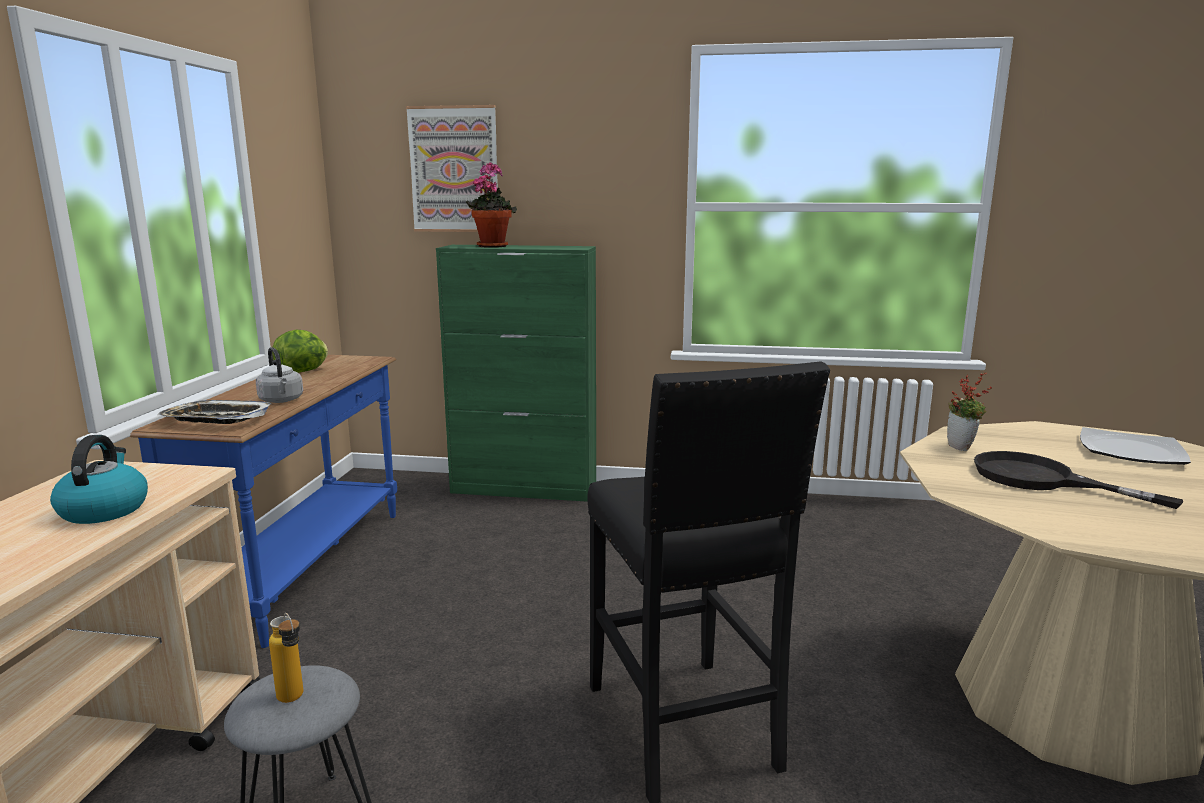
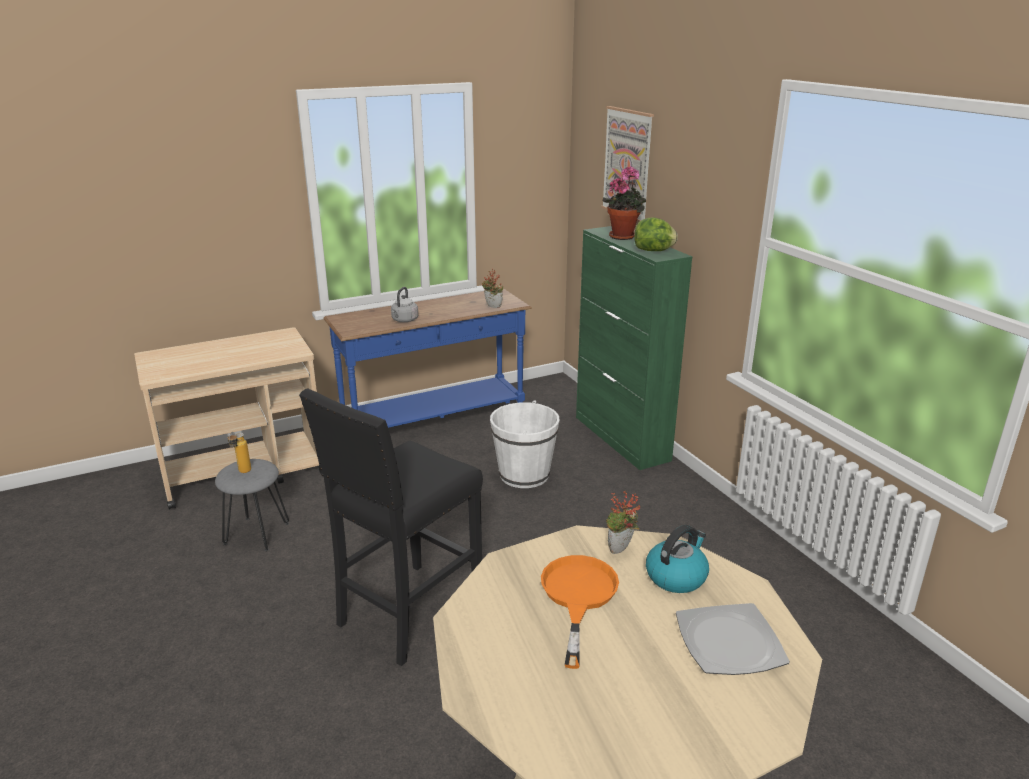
camera: 55 degrees right, 10 degrees up
kettle [50,435,148,524] -> kettle moved to [646,525,709,593]
tray [157,400,271,424] -> none
lettuce [273,330,328,373] -> lettuce moved to [634,217,678,251]
black frying pan [974,451,1183,509] -> orange frying pan [541,555,619,669]
none -> potted plant [482,269,503,308]
none -> white bucket [490,400,560,488]

